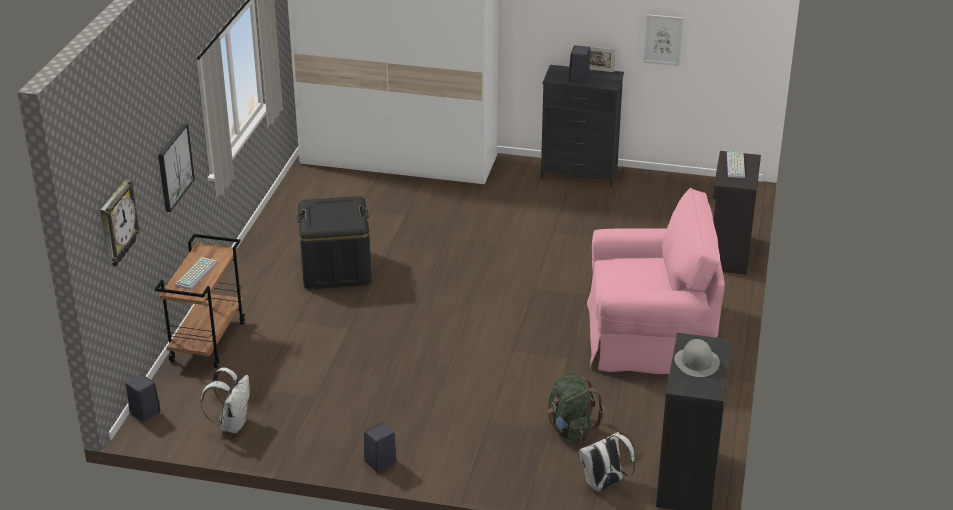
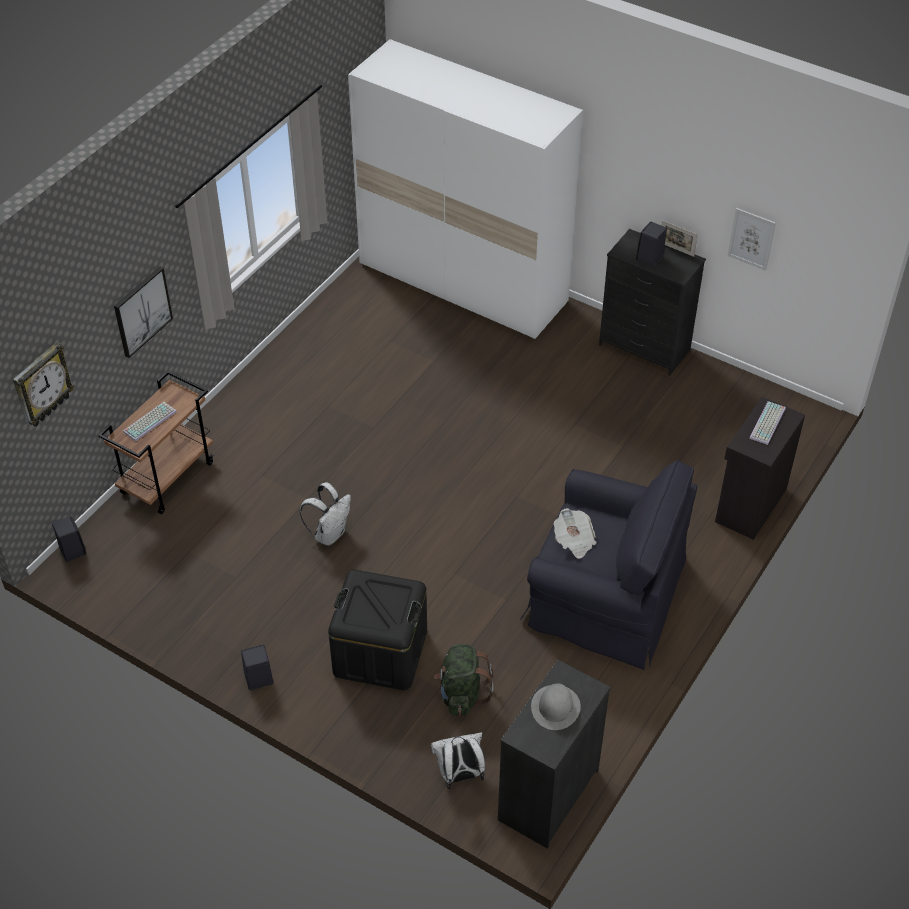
camera: 20 degrees right, 15 degrees up
white backpack [201,367,250,433] -> white backpack moved to [300,482,351,546]
black storage box [297,196,372,289] -> black storage box moved to [328,570,427,690]
pink armchair [587,188,725,374] -> black armchair [520,459,697,670]
none -> newspaper [554,508,596,559]

